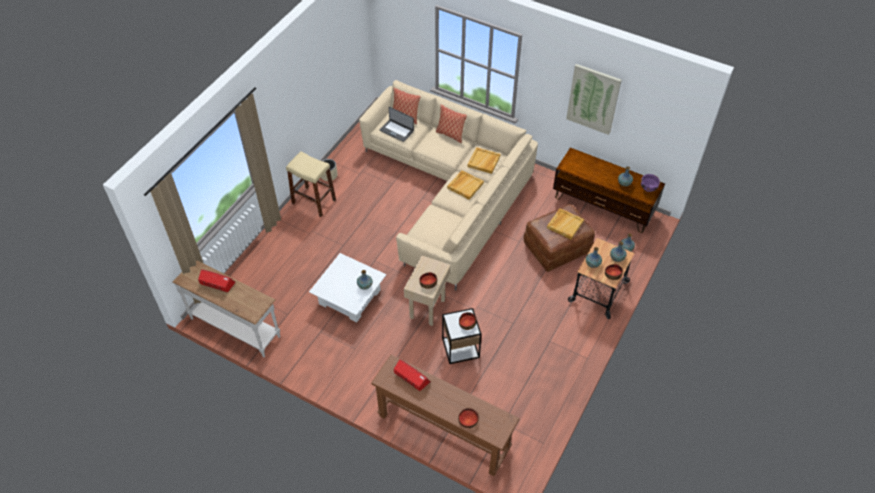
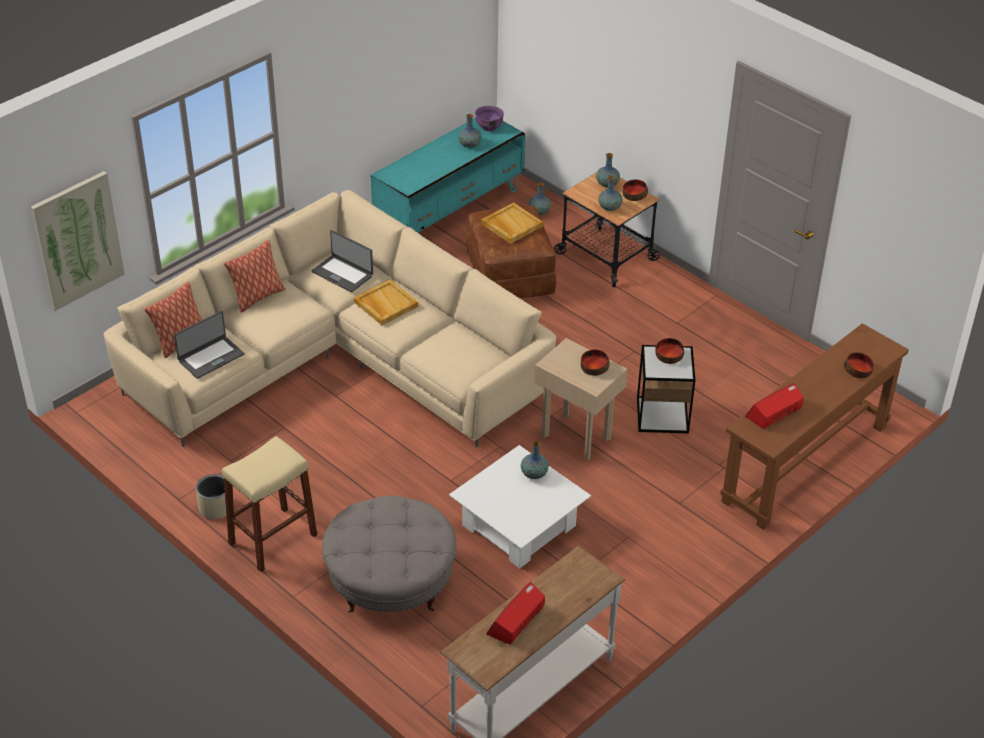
camera: 75 degrees left, 10 degrees down
beige tray [468,147,500,174] -> laptop [311,230,373,292]
brown tv stand [553,148,665,233] -> turquoise tv stand [371,115,525,233]
picture [566,64,622,135] -> picture moved to [31,171,125,311]
none -> grey ottoman [322,496,457,613]

